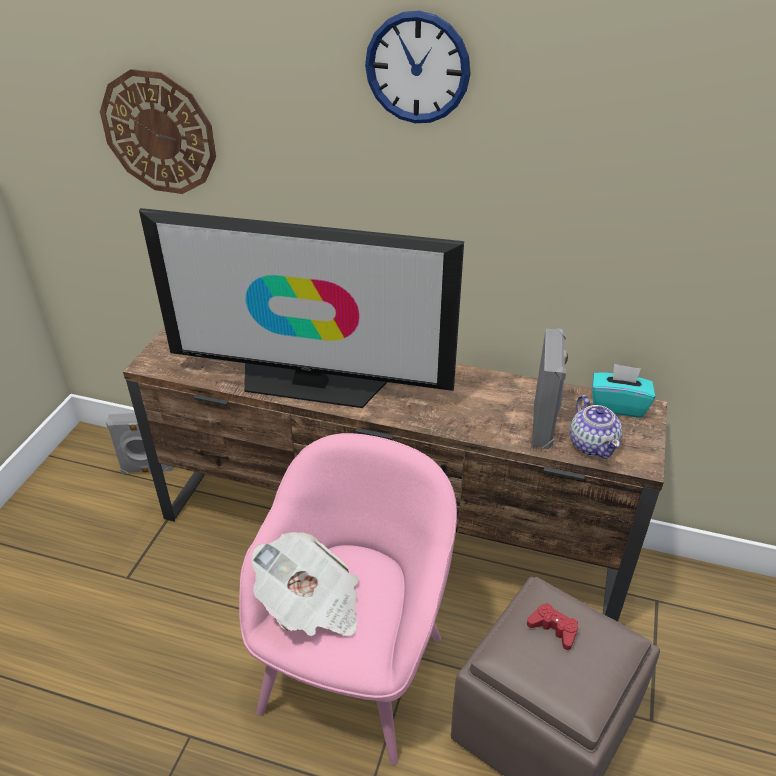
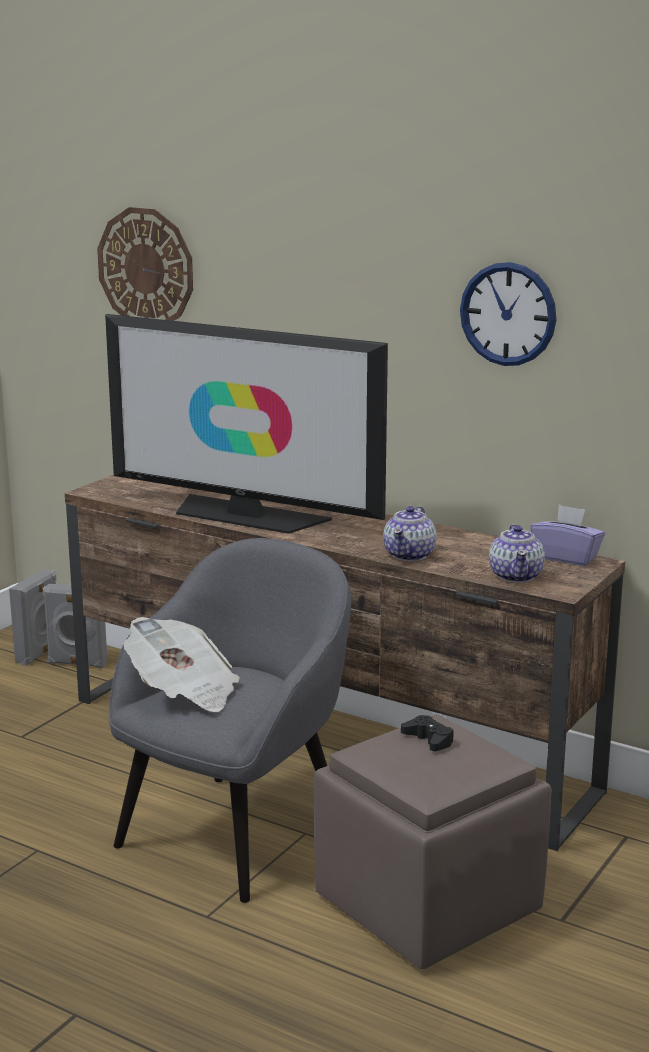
camera: 15 degrees right, 20 degrees down
pink armchair [239,433,457,765] -> grey armchair [109,538,351,903]
wall clock [365,11,471,123] -> wall clock moved to [460,262,557,366]
red game controller [527,603,578,650] -> black game controller [401,715,454,751]
grey speaker [532,328,568,450] -> grey speaker moved to [9,570,56,666]
turquoise tissue box [592,364,655,418] -> purple tissue box [530,505,605,566]
none -> teapot [383,506,437,561]

